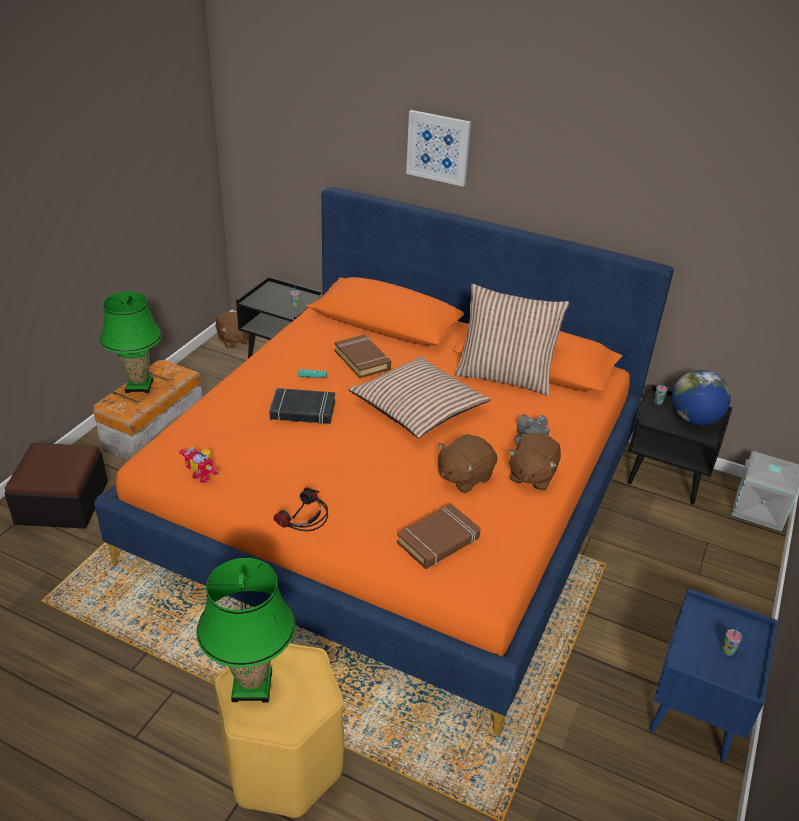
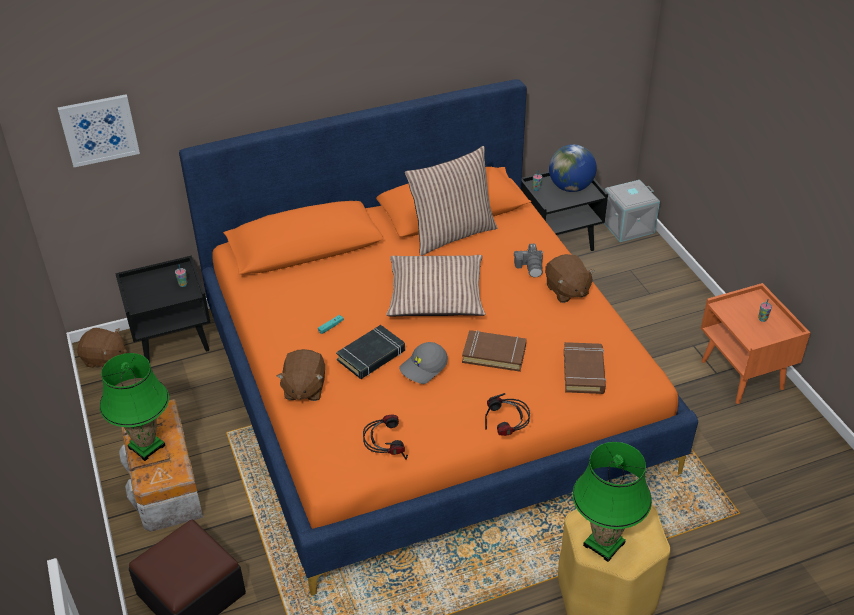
camera: 45 degrees left, 5 degrees up
toy robot [178,447,220,483] -> headphones [363,415,408,460]
brown book [335,335,391,378] -> brown book moved to [462,330,526,372]
picture [406,110,471,187] -> picture moved to [58,94,140,167]
brown plush toy [438,434,497,493] -> brown plush toy moved to [277,349,325,401]
blue nightstand [649,588,778,762] -> orange nightstand [701,283,810,404]
none -> grey cap [399,342,448,384]

